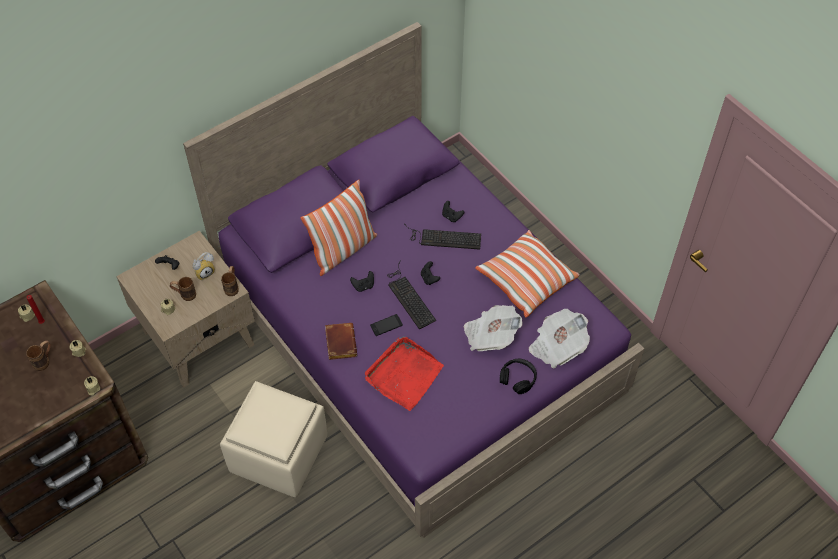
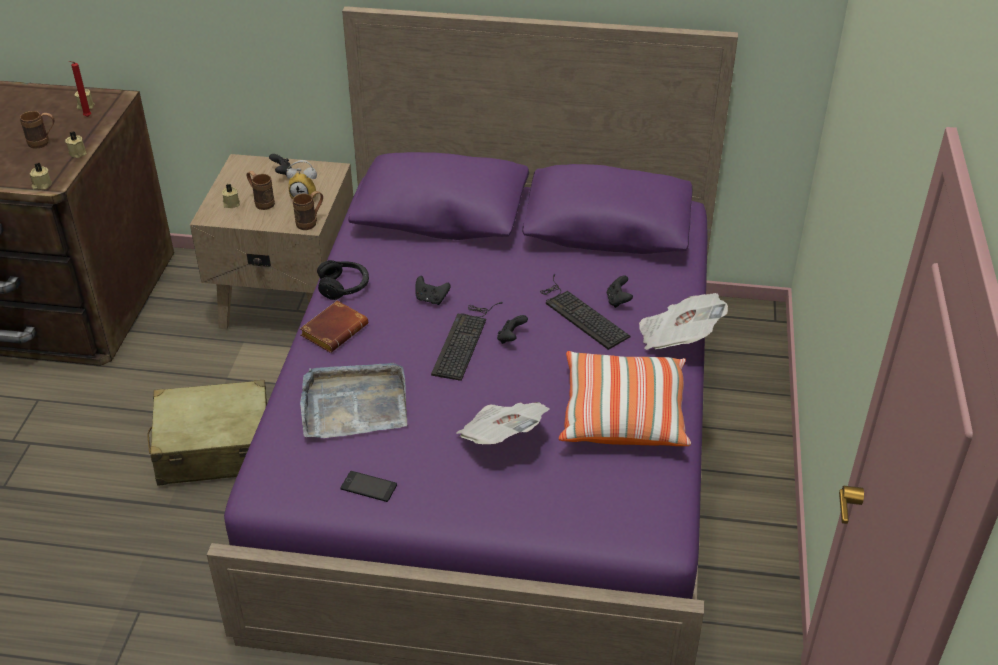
camera: 45 degrees right, 15 degrees down
beige ottoman [220,381,327,497] -> beige suitcase [147,380,267,486]
pillow [300,179,377,276] -> none
red tray [365,336,444,411] -> grey tray [300,363,407,438]
phone [370,314,403,336] -> phone moved to [340,471,397,502]
black headphones [500,359,537,394] -> black headphones moved to [317,260,369,300]
newspaper [529,309,590,368] -> newspaper moved to [639,293,728,350]

